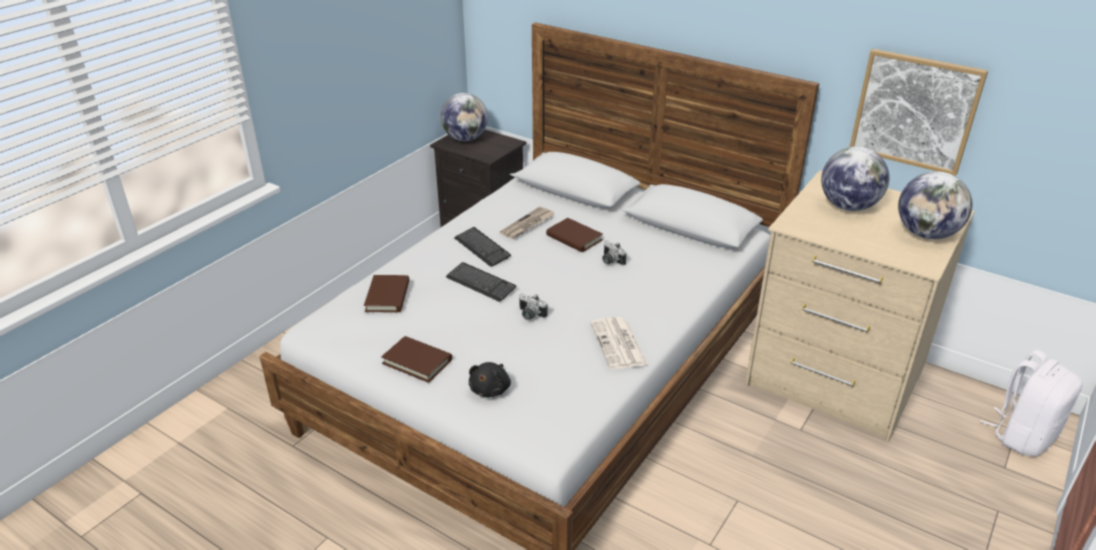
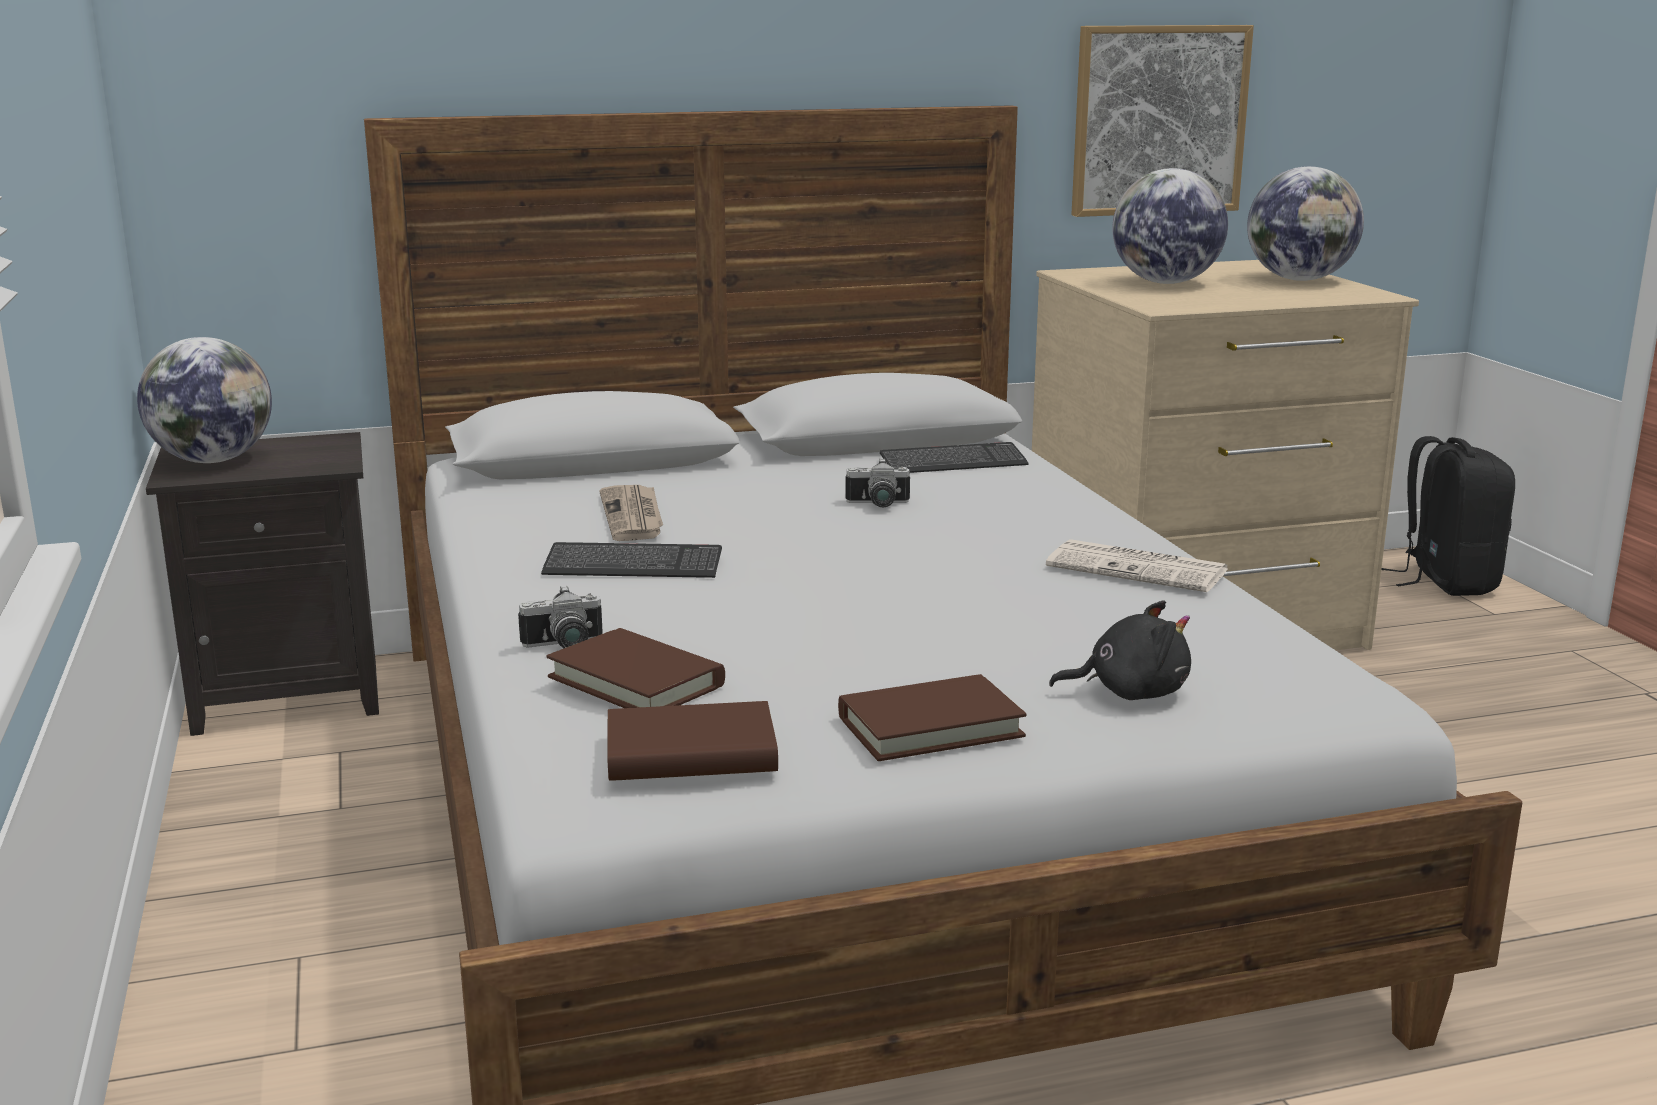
camera: 50 degrees left, 15 degrees down
keyboard [446,262,516,302] -> keyboard moved to [880,442,1029,473]
black plush toy [469,362,511,397] -> black plush toy turned 60 degrees counterclockwise [1049,601,1191,700]
camera [519,294,547,320] -> camera moved to [518,586,603,648]
brown book [546,218,603,252] -> brown book moved to [607,701,778,781]
white backpack [980,350,1083,456] -> black backpack [1381,436,1515,596]

